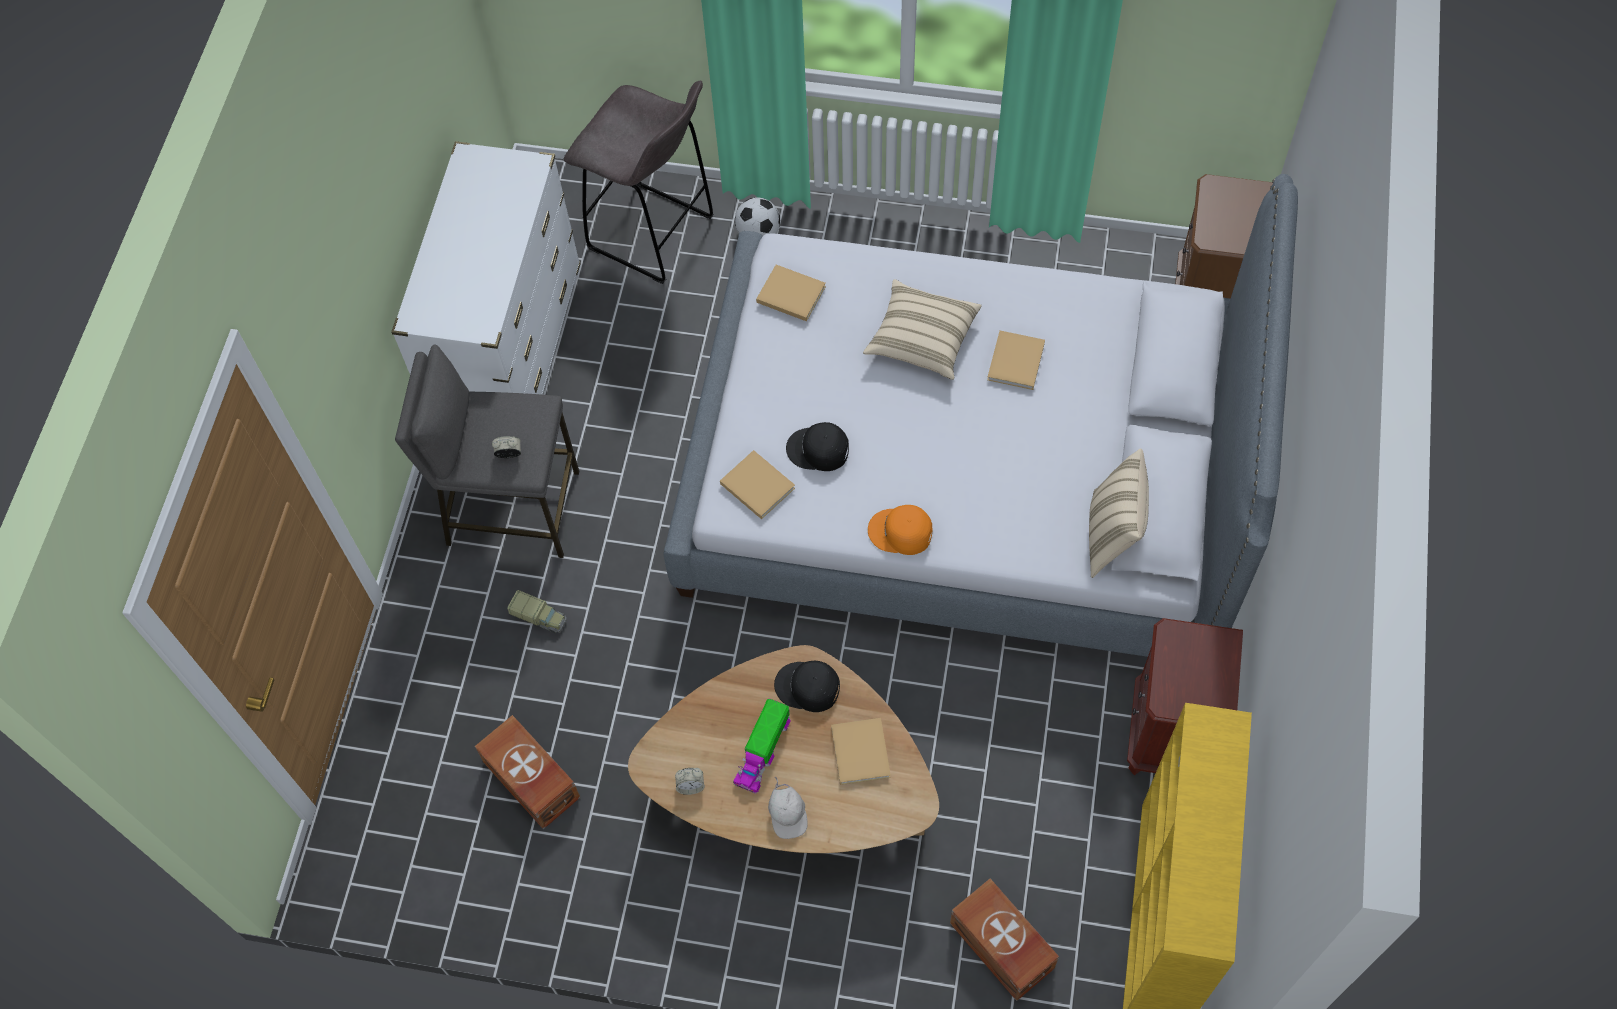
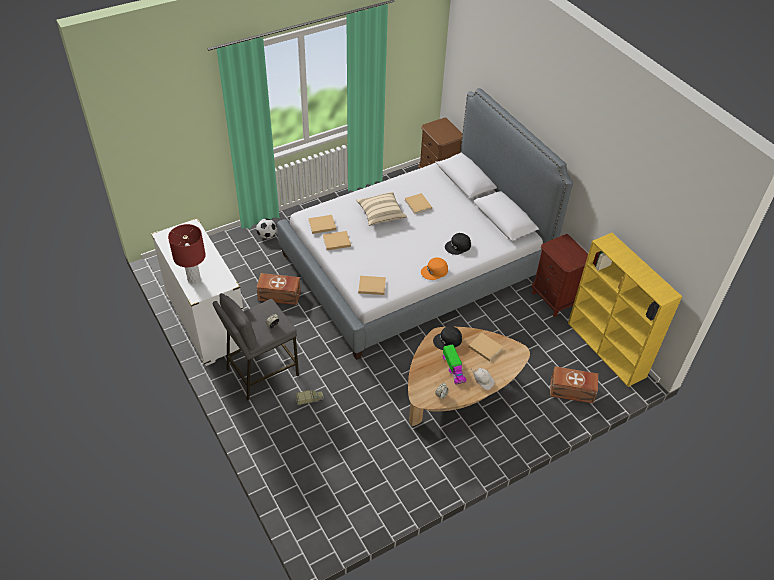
camera: 45 degrees left, 15 degrees down
brown storage box [475,715,580,829] -> brown storage box moved to [256,273,301,305]
grey stool [564,80,714,284] -> none
black cap [786,422,849,471] -> black cap moved to [445,233,471,255]
beige pillow [1089,448,1149,578] -> none
none -> red table lamp [168,224,206,284]
none -> beige book [323,231,351,250]

